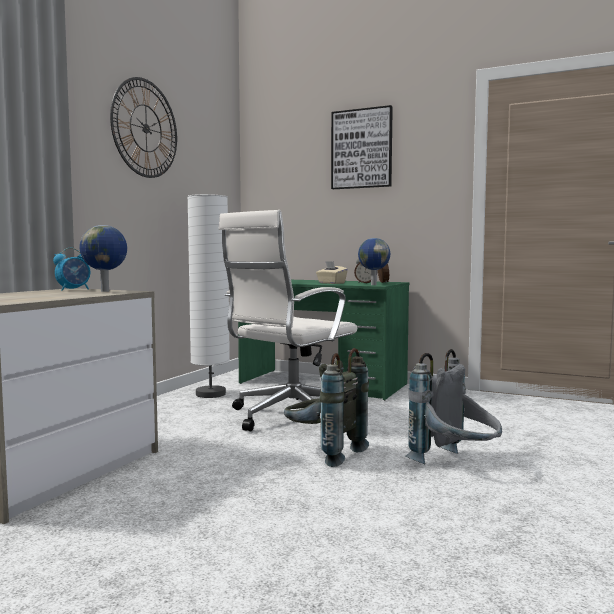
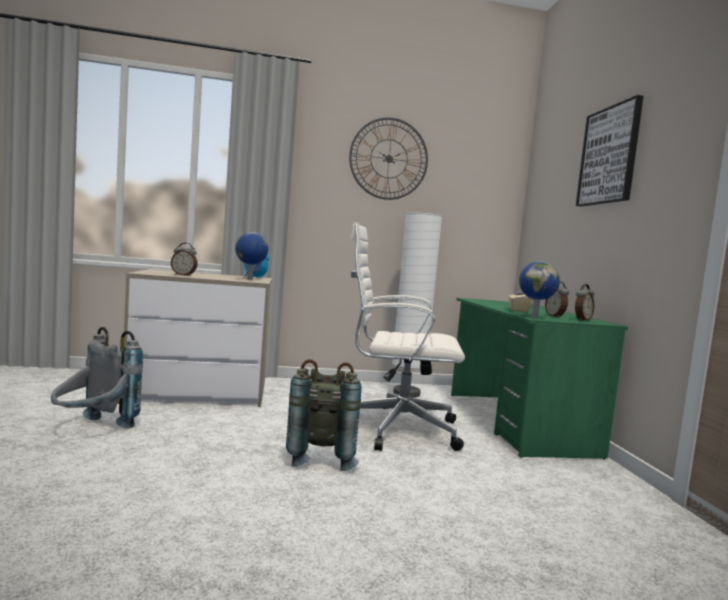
camera: 55 degrees right, 0 degrees up
grey backpack [405,349,502,464] -> grey backpack moved to [51,327,143,428]
none -> alarm clock [171,243,197,276]

